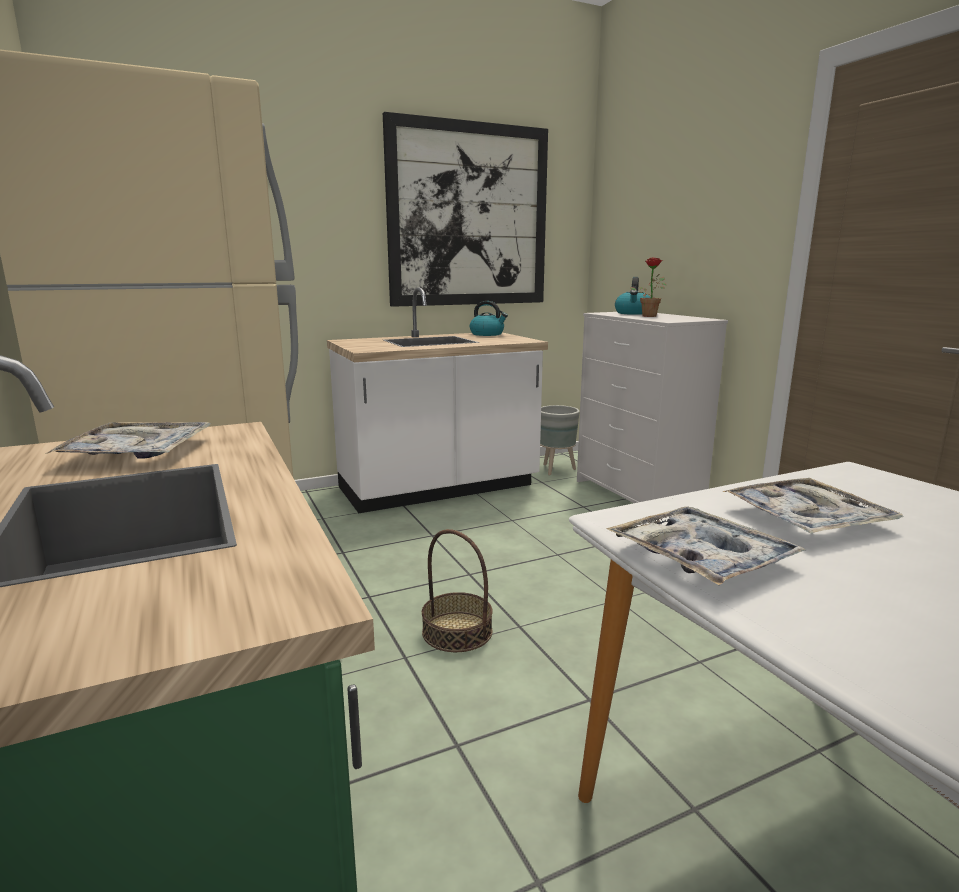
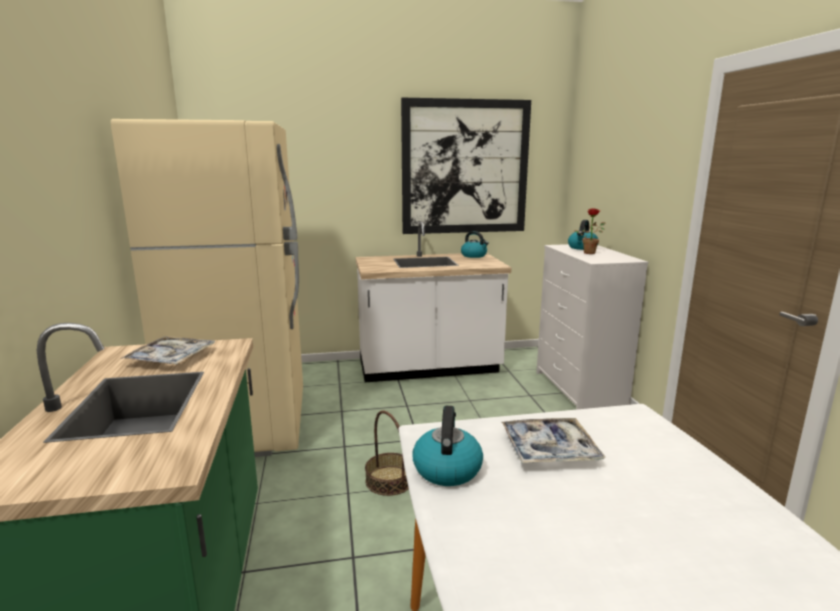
camera: 15 degrees right, 0 degrees up
grey planter [540,405,580,475] -> none
tray [606,506,806,585] -> kettle [412,406,483,486]

